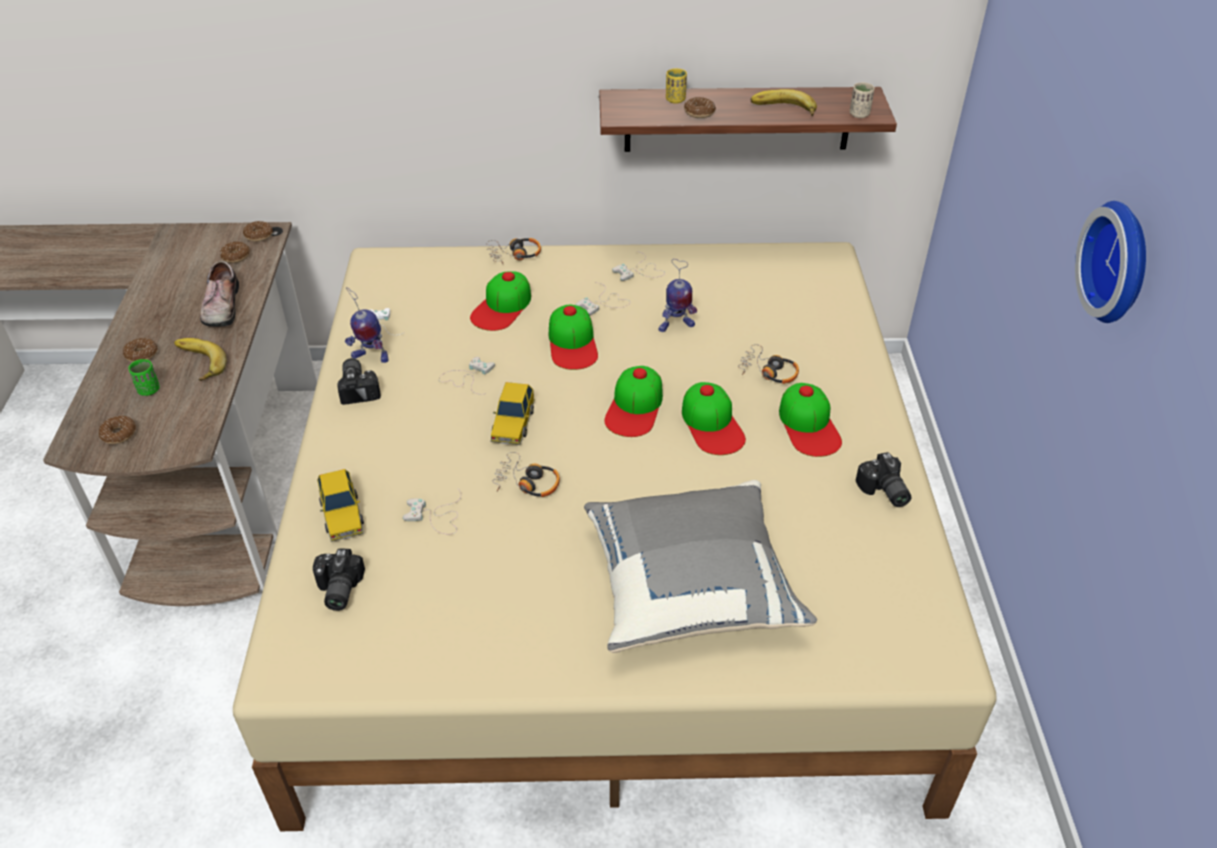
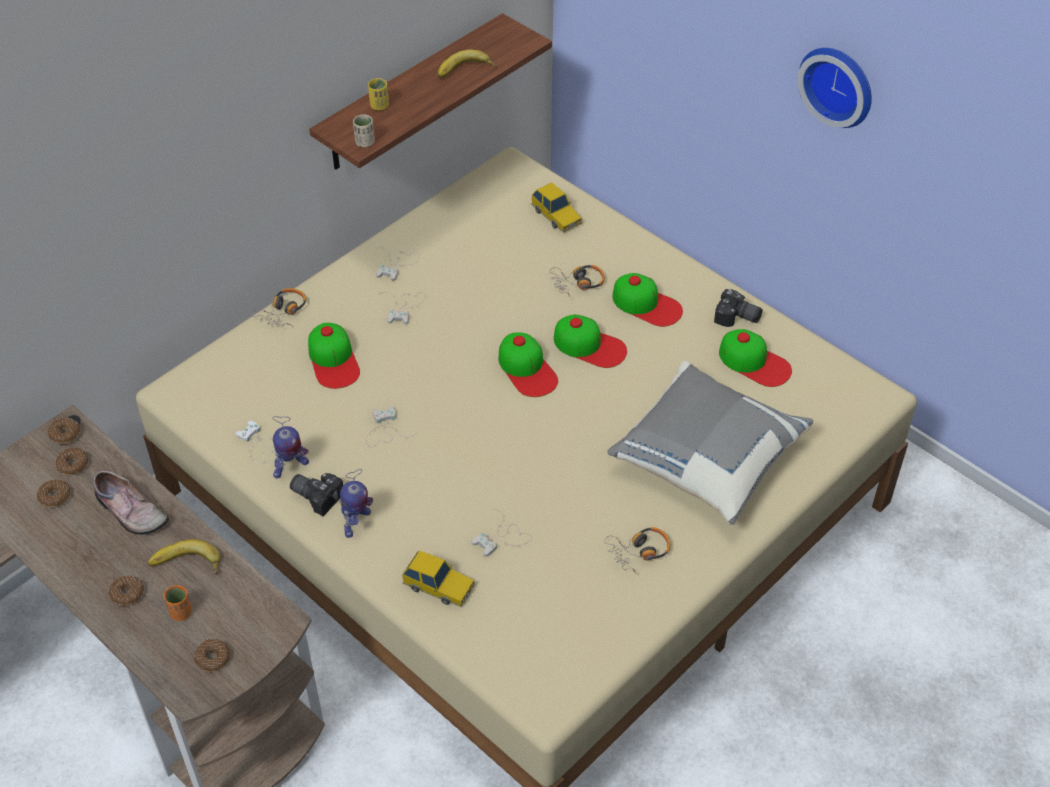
camera: 45 degrees left, 5 degrees up
green cup [128,359,160,396] -> orange cup [164,585,192,621]
camera [313,549,365,611] -> none
toy car [490,382,535,445] -> toy car moved to [531,182,582,233]
headphones [493,452,560,497] -> headphones moved to [605,527,670,574]
cap [549,304,598,370] -> cap moved to [719,329,792,387]
toy robot [659,259,697,332] -> toy robot moved to [340,469,373,538]
donut [684,97,716,118] -> donut moved to [37,480,70,508]
beige cup [850,82,875,118] -> beige cup moved to [353,114,375,147]

